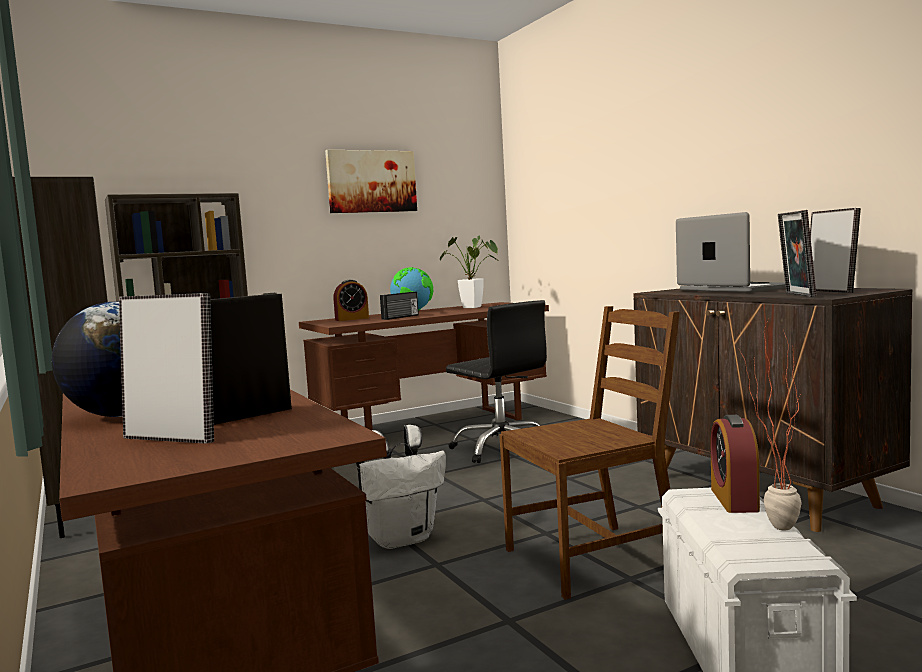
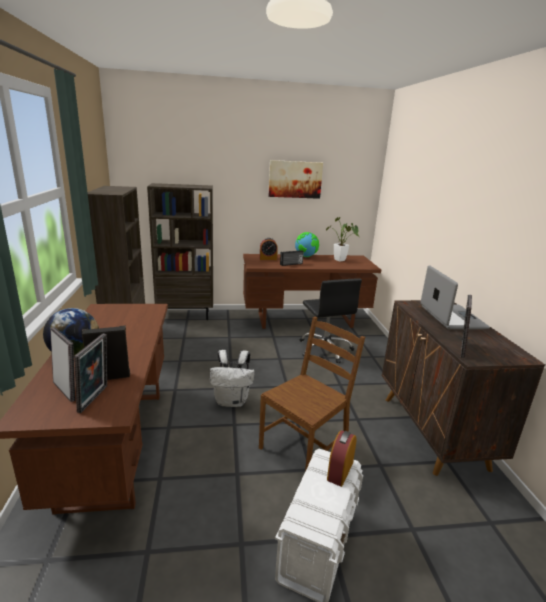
camera: 20 degrees right, 15 degrees up
brown chair [499,306,680,600] -> brown chair turned 45 degrees counterclockwise [259,317,365,471]
potted plant [740,318,802,531] -> none
picture frame [810,208,861,293] -> picture frame moved to [74,333,107,413]

